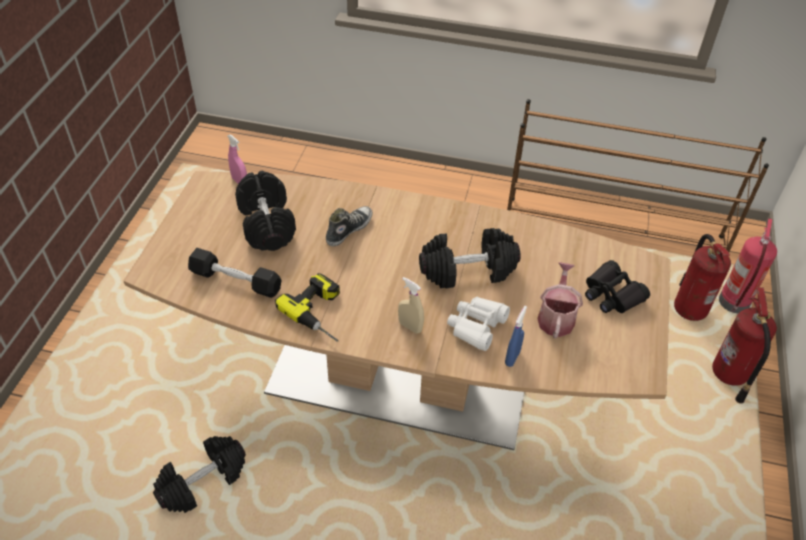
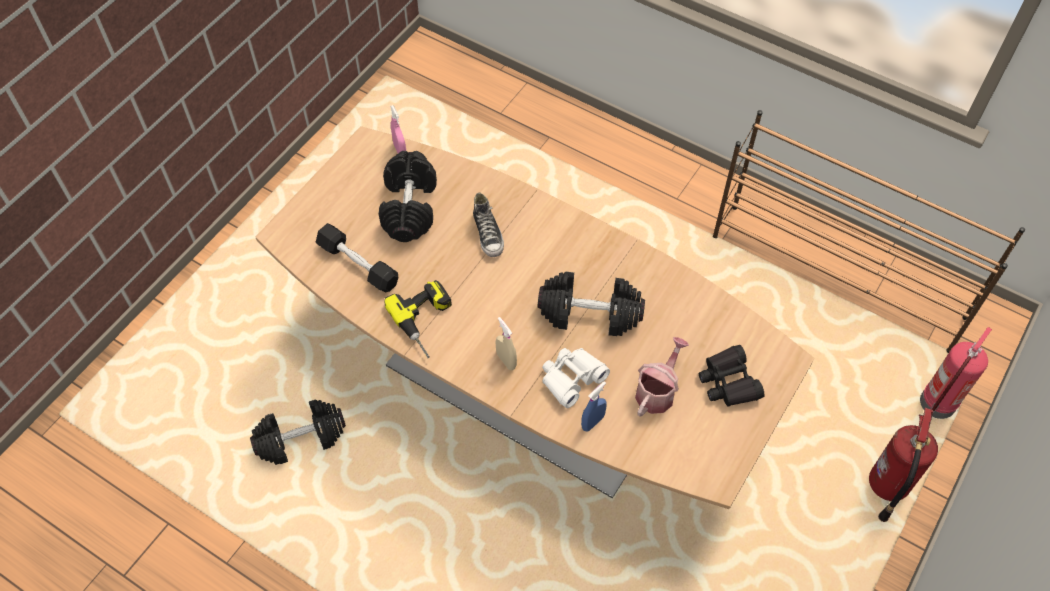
camera: 20 degrees right, 10 degrees up
shoe [326,206,373,246] -> shoe turned 105 degrees clockwise [473,193,504,257]
fire extinguisher [674,234,731,321] -> none

